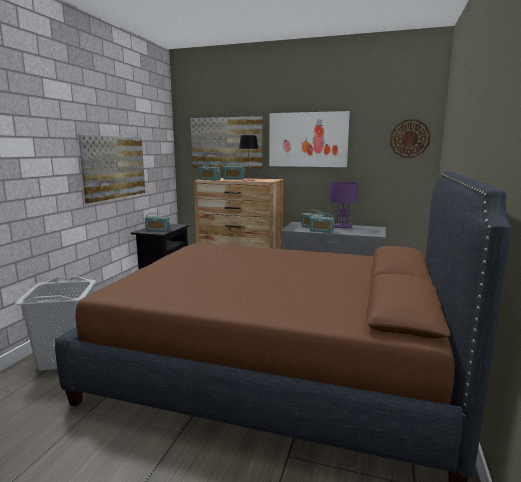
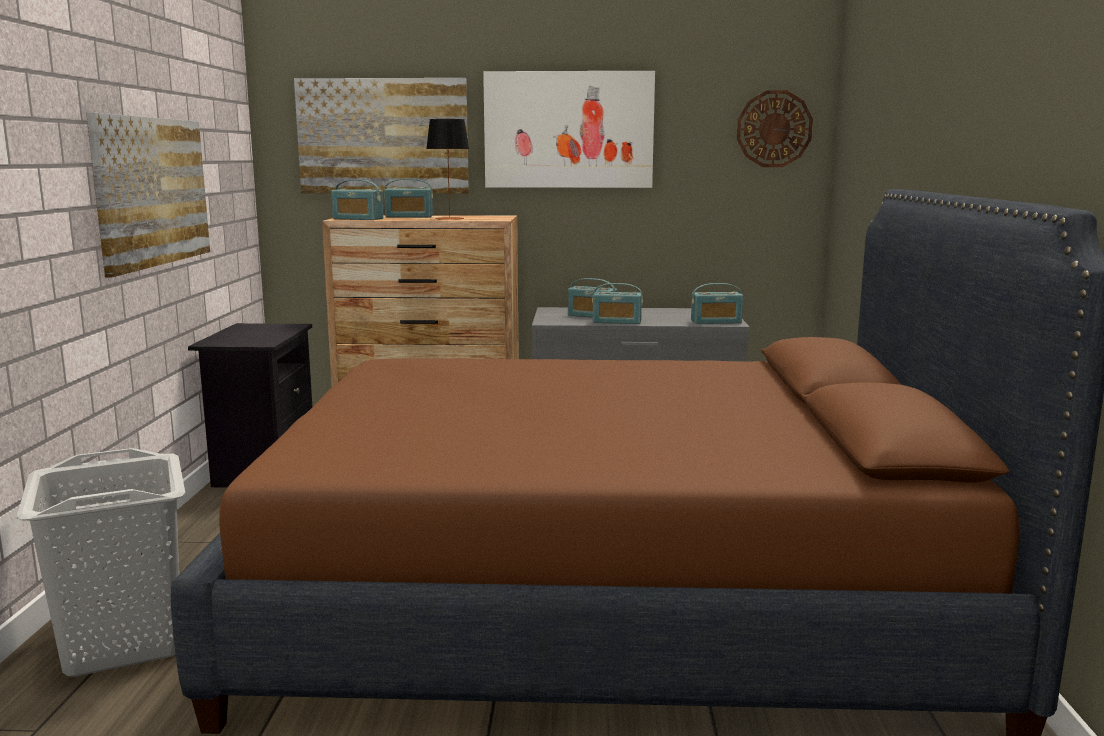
camera: 15 degrees left, 0 degrees up
radio [145,212,170,232] -> radio moved to [691,283,743,324]
purple table lamp [330,182,359,228] -> none

